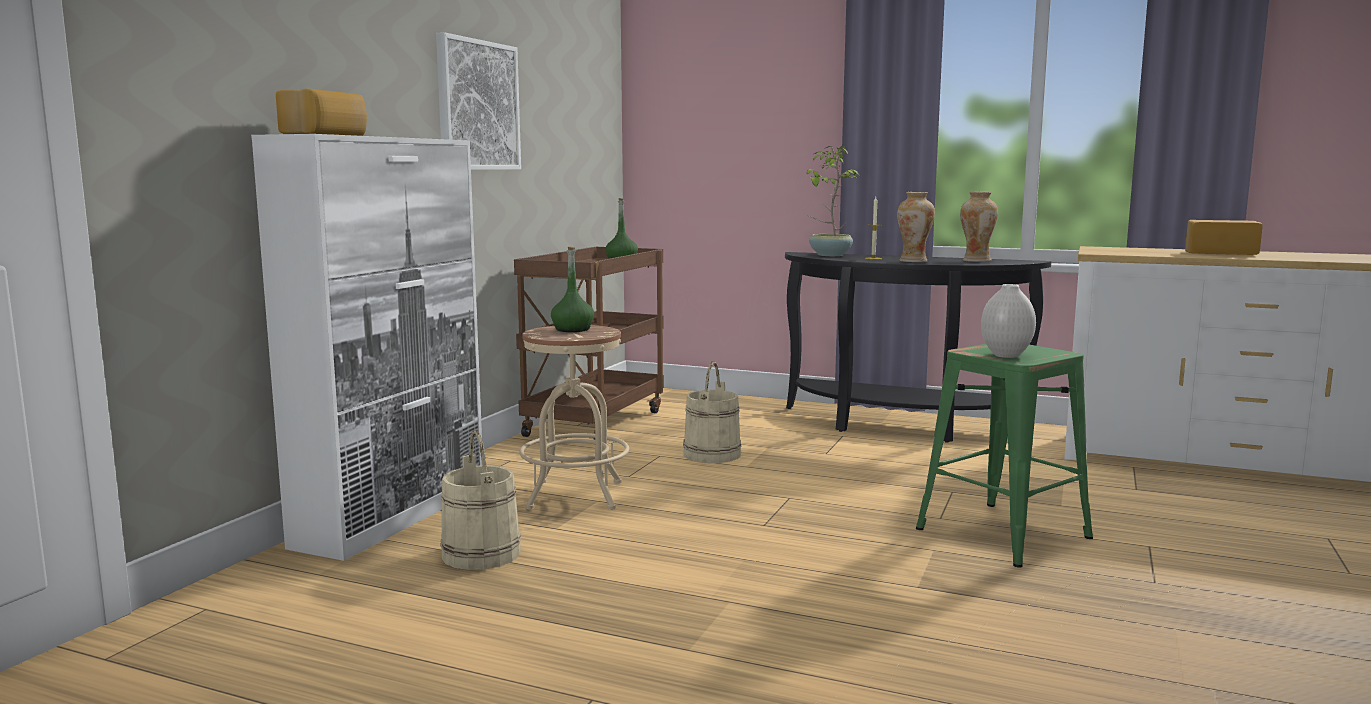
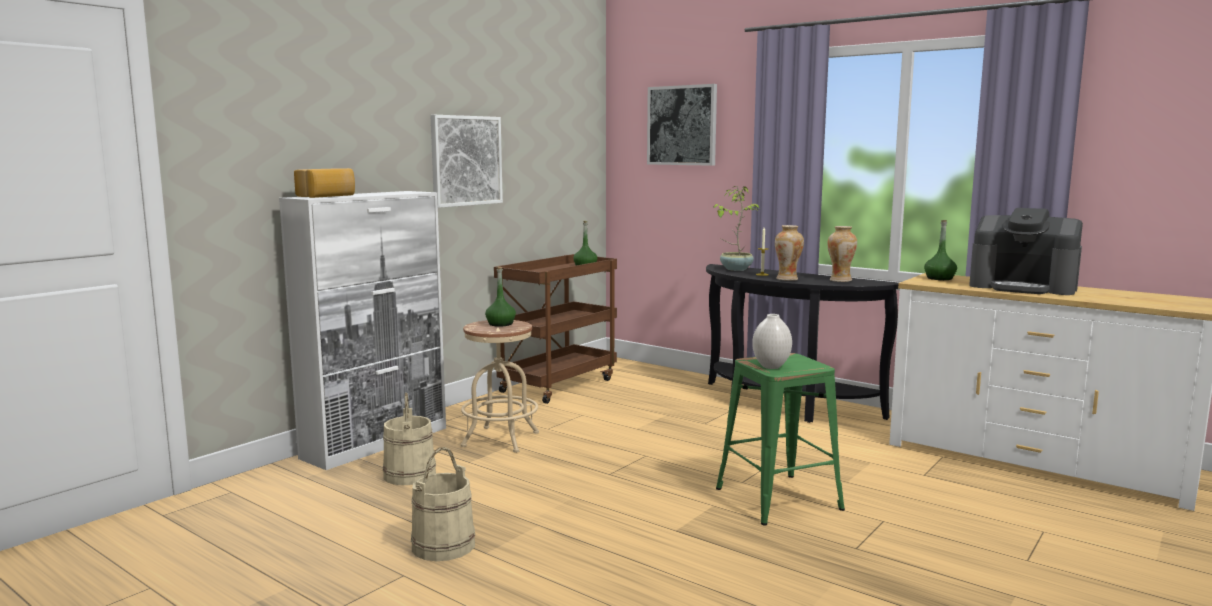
camera: 15 degrees right, 0 degrees up
beige bucket [683,361,741,463] -> beige bucket moved to [411,447,475,561]
bread [1185,220,1263,255] -> coffee machine [969,208,1083,295]
none -> picture [647,84,717,166]
none -> green bottle [924,220,957,280]

